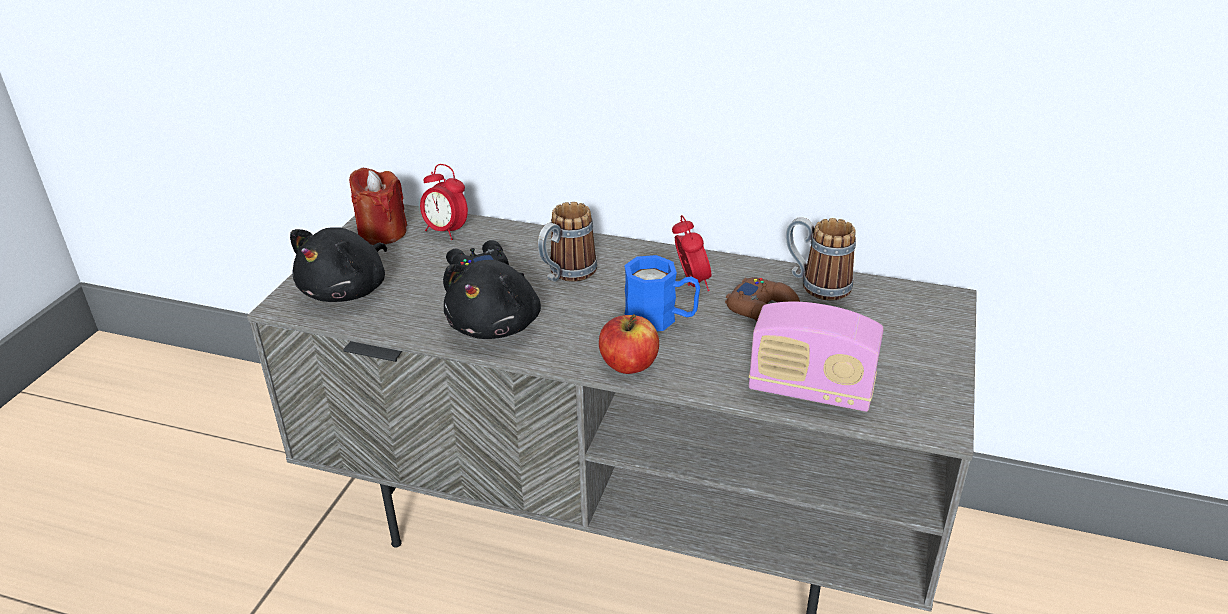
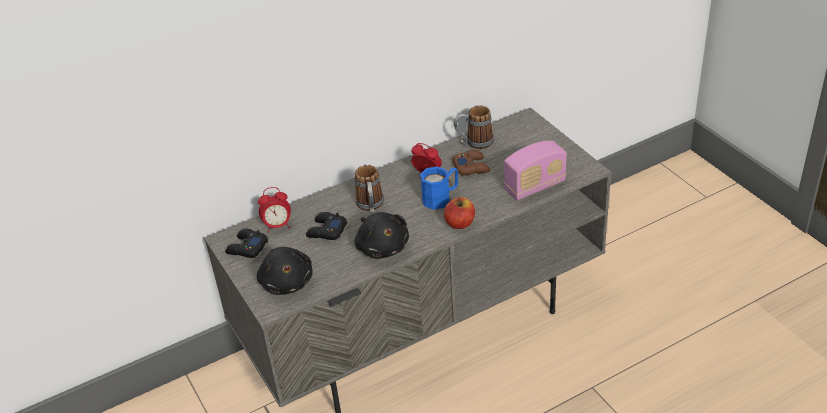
camera: 45 degrees left, 5 degrees up
red candle [349,167,407,245] -> black game controller [225,229,268,258]

